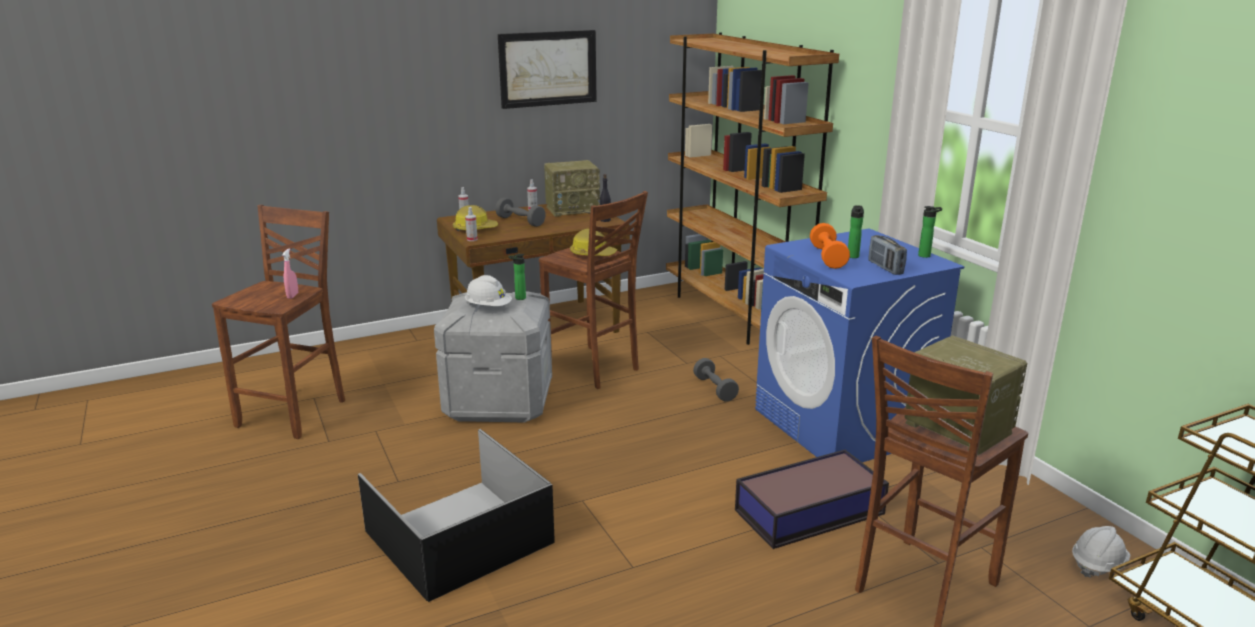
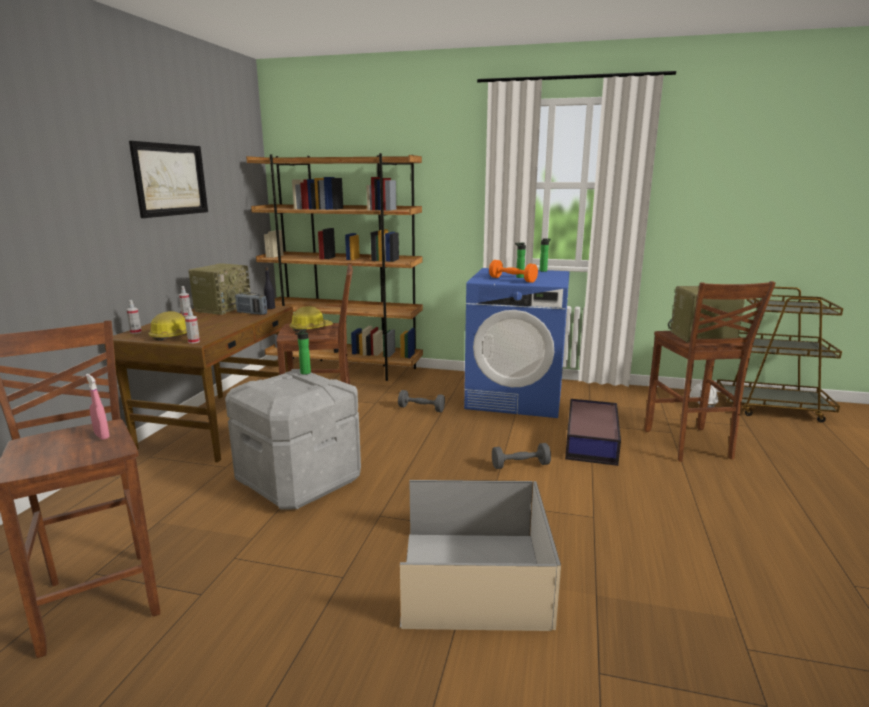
camera: 50 degrees left, 5 degrees down
black storage box [358,429,555,602] -> beige storage box [400,480,561,631]
white hard hat [465,275,512,306] -> none
grey dumbbell [495,198,546,227] -> grey dumbbell moved to [492,443,551,469]
radio [868,235,907,275] -> radio moved to [235,292,267,315]

